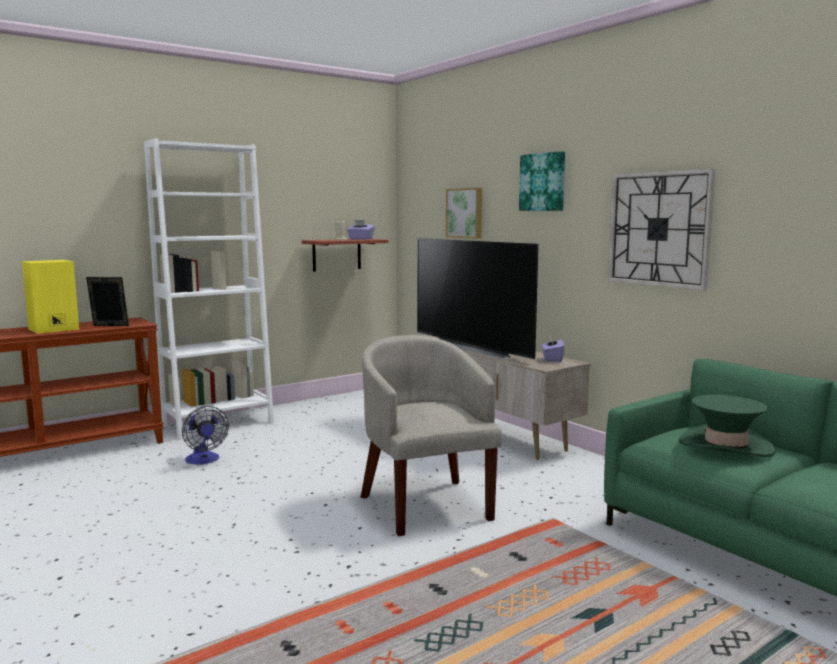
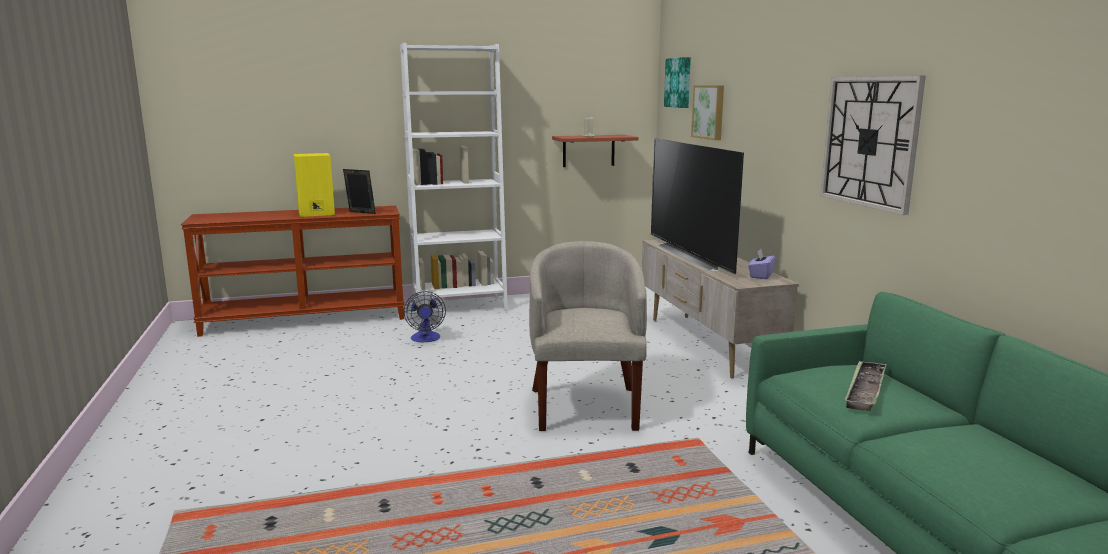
camera: 20 degrees right, 5 degrees up
purple tissue box [347,220,375,239] -> none
picture [519,151,565,211] -> picture moved to [664,57,691,108]
green hat [679,395,776,457] -> tray [844,360,887,411]

